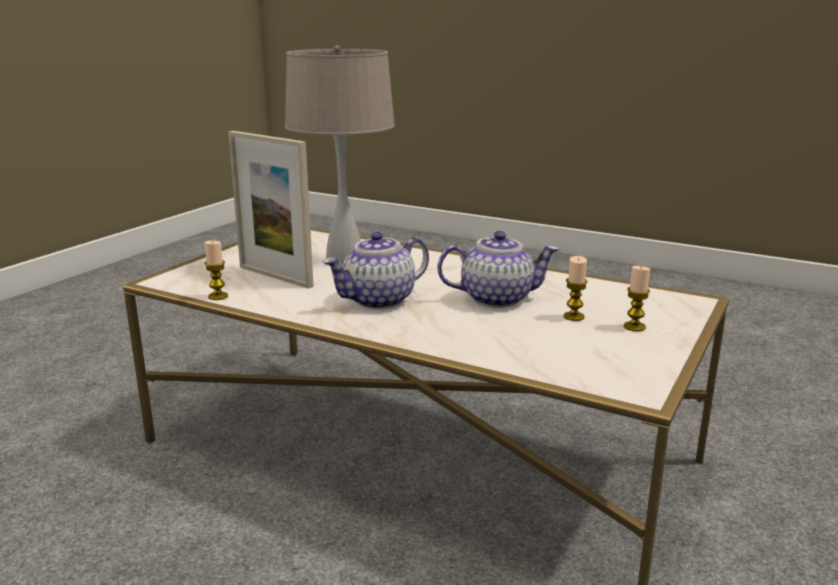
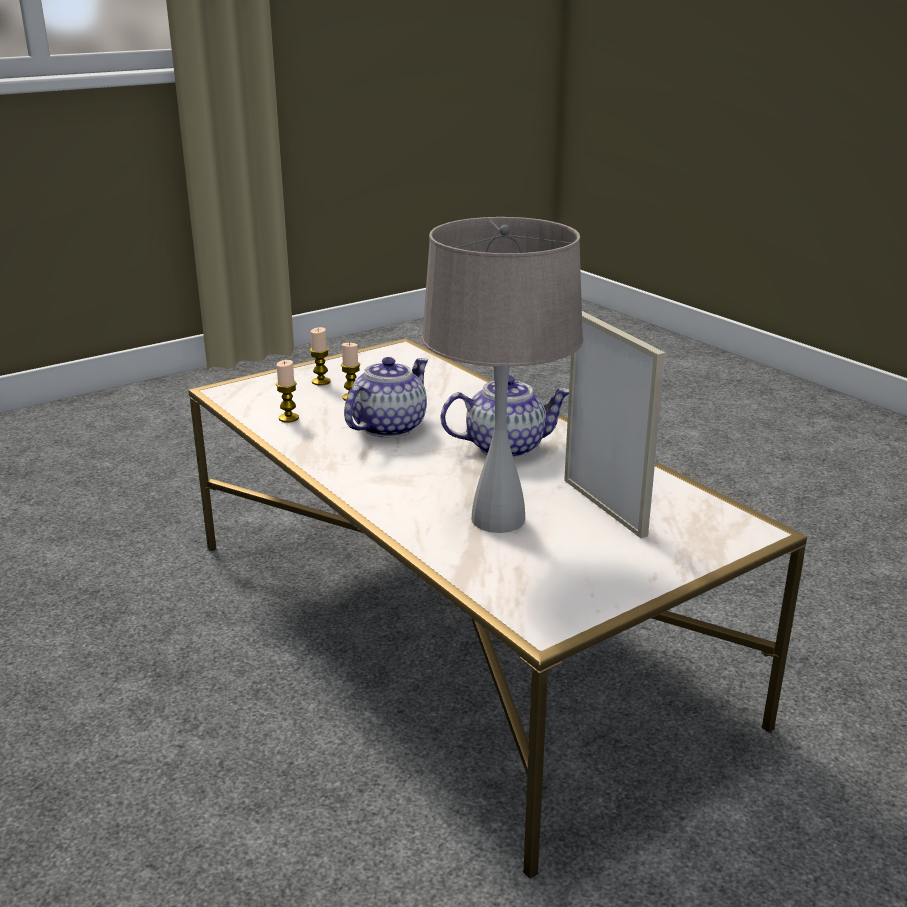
camera: 155 degrees left, 5 degrees up
candle [204,240,228,300] -> candle moved to [276,360,299,423]
teapot [437,231,559,308] -> teapot turned 105 degrees clockwise [344,357,429,438]

